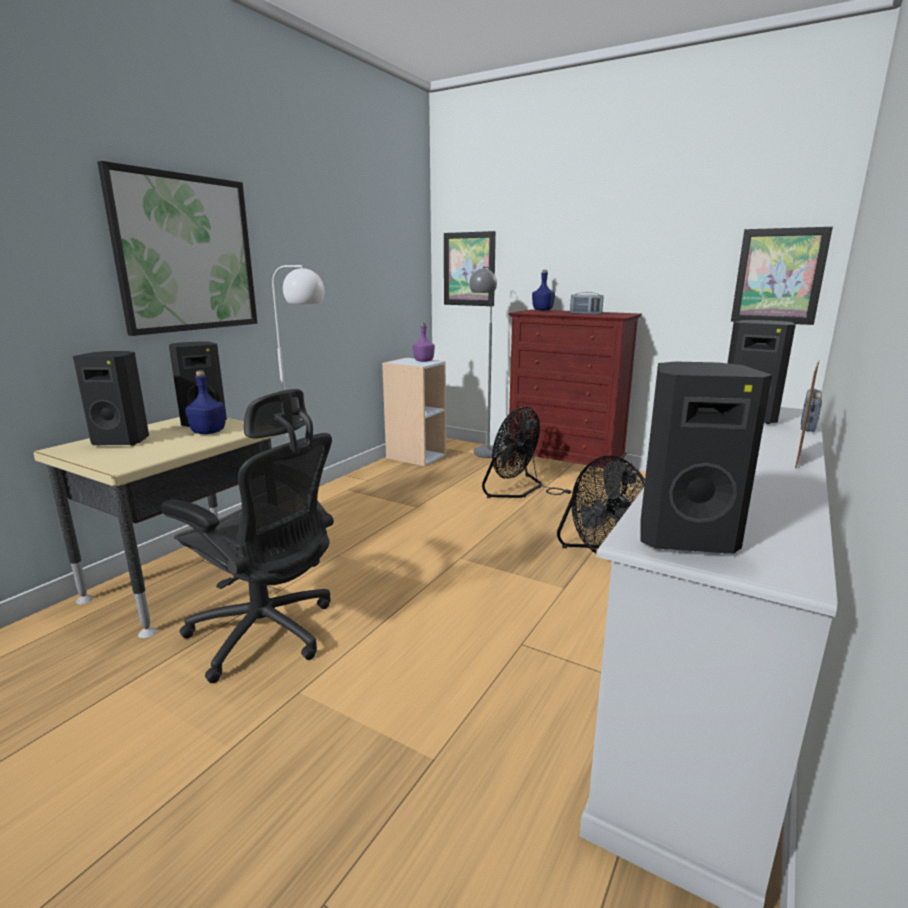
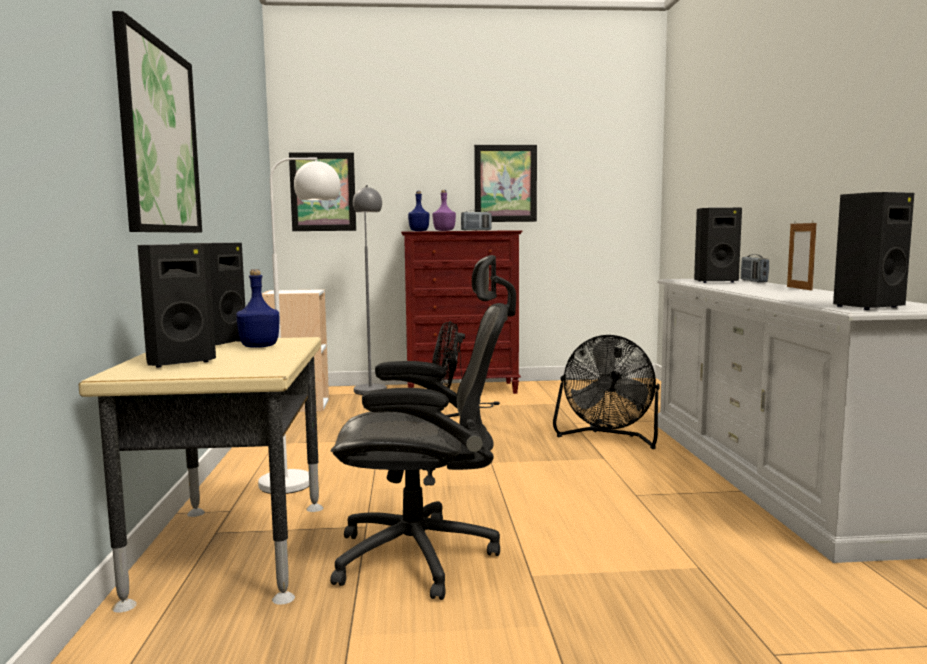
camera: 35 degrees left, 10 degrees down
purple bottle [413,323,435,362] -> purple bottle moved to [432,190,456,231]
picture [731,227,833,325] -> picture moved to [474,145,537,222]

